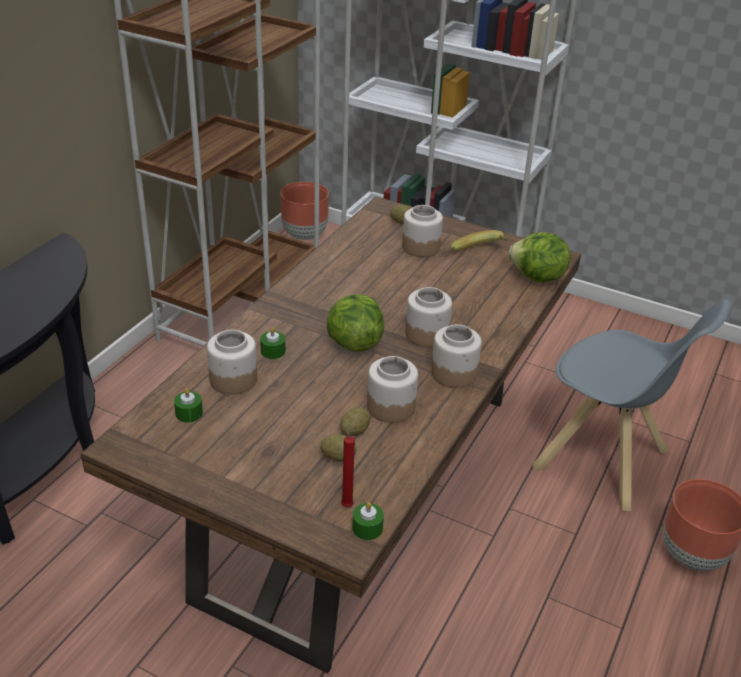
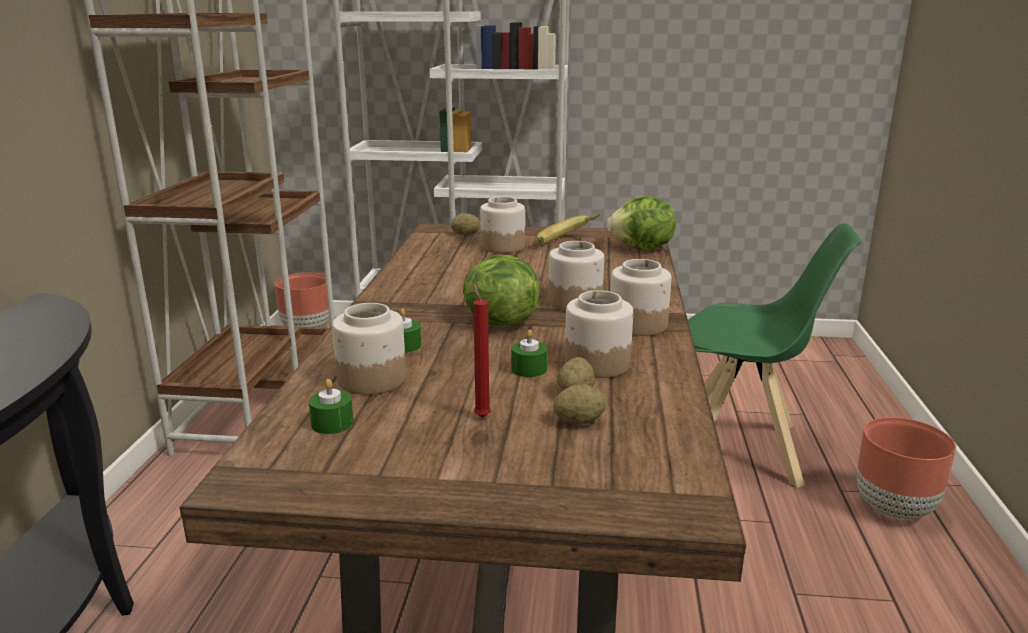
camera: 20 degrees left, 15 degrees down
red candle [341,424,355,507] -> red candle moved to [473,284,491,418]
green candle [352,502,384,540] -> green candle moved to [511,329,547,377]
grey chair [532,299,731,512] -> green chair [688,223,861,488]

